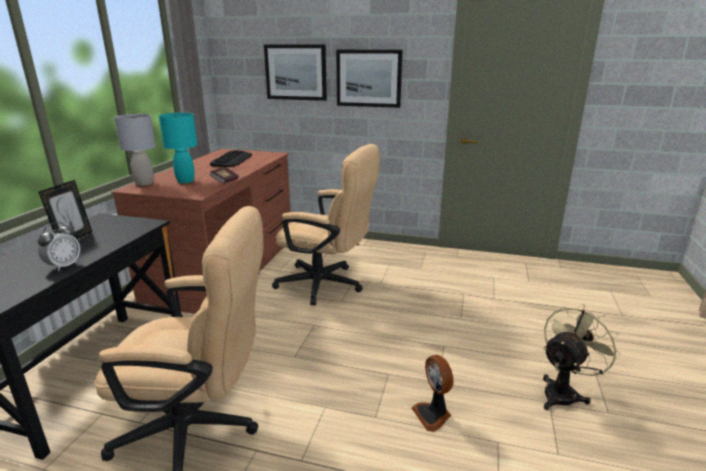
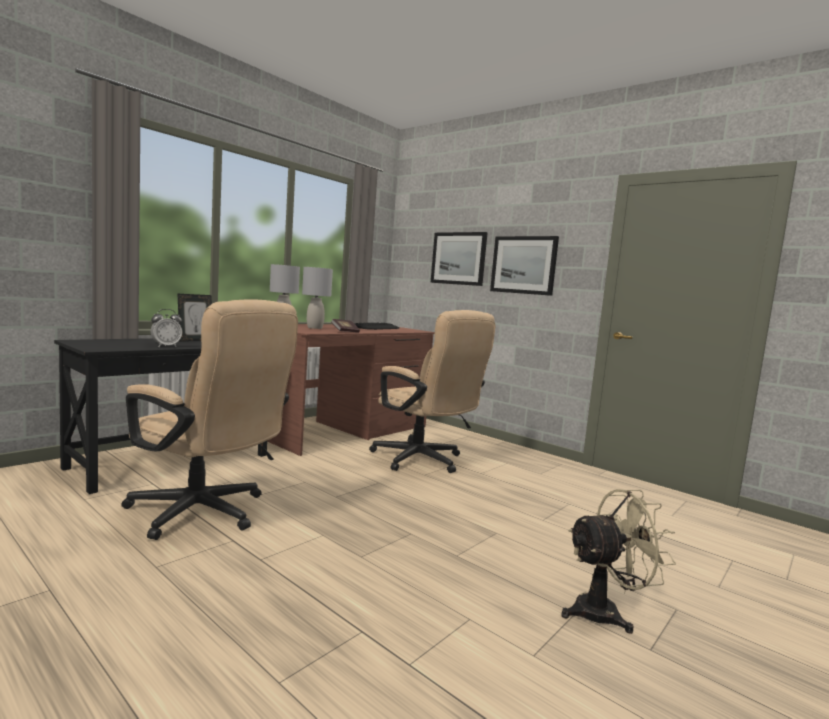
camera: 25 degrees right, 15 degrees down
turquoise table lamp [159,113,197,183] -> grey table lamp [302,267,333,329]
fan [412,355,454,432] -> none

